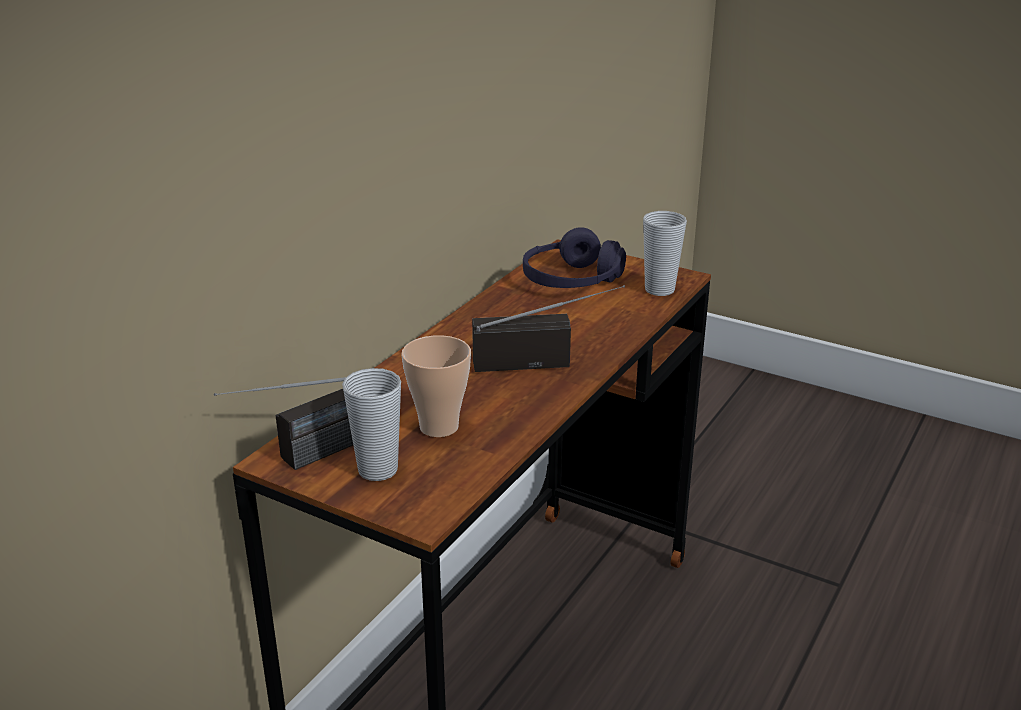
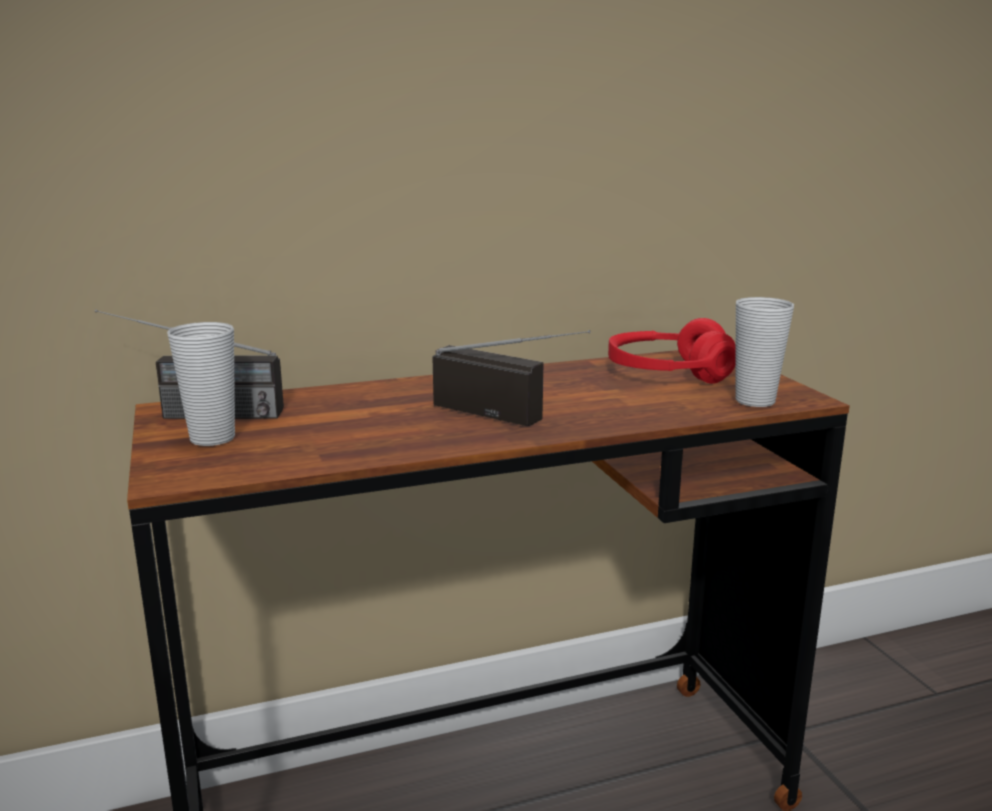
camera: 40 degrees right, 10 degrees down
cup [401,335,471,437] -> none
purple headphones [523,227,626,288] -> red headphones [608,318,736,384]

